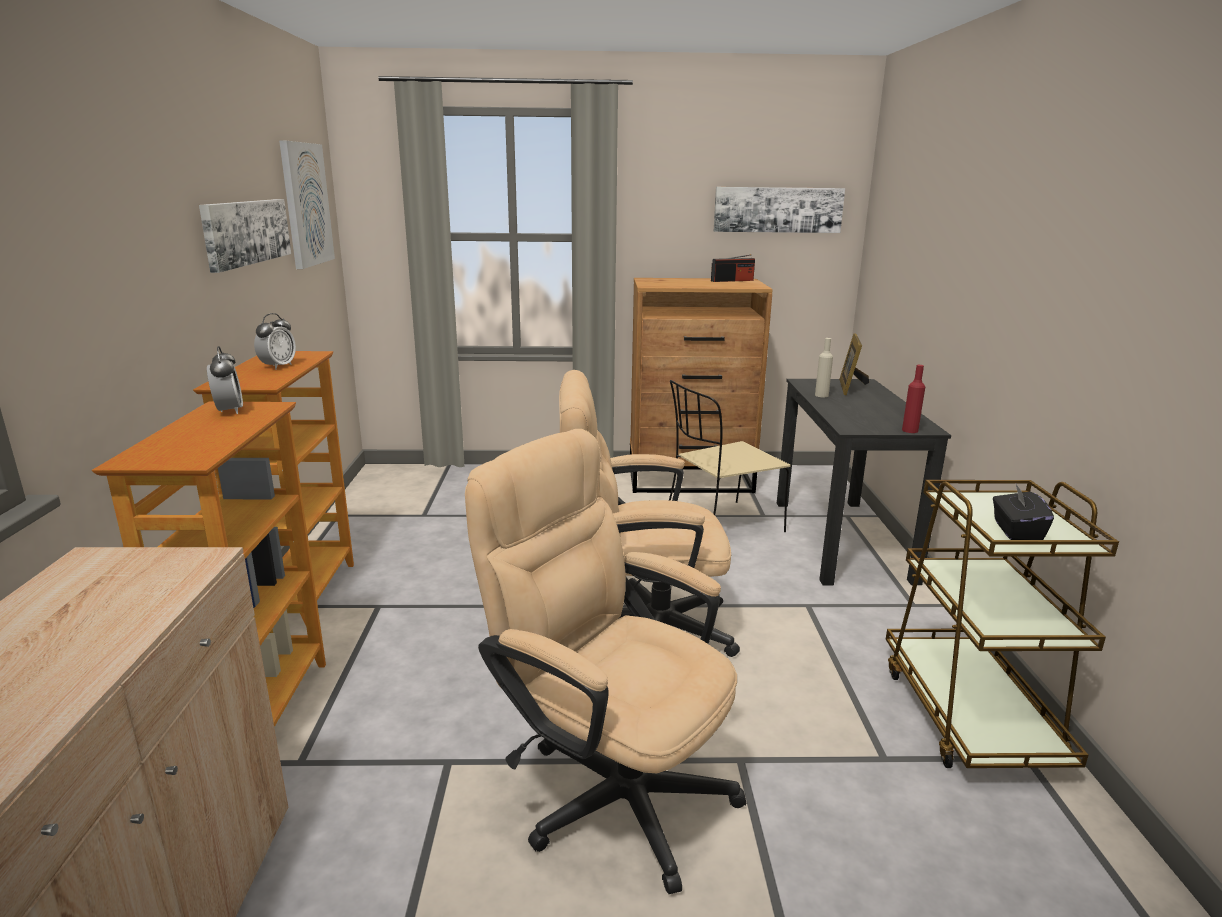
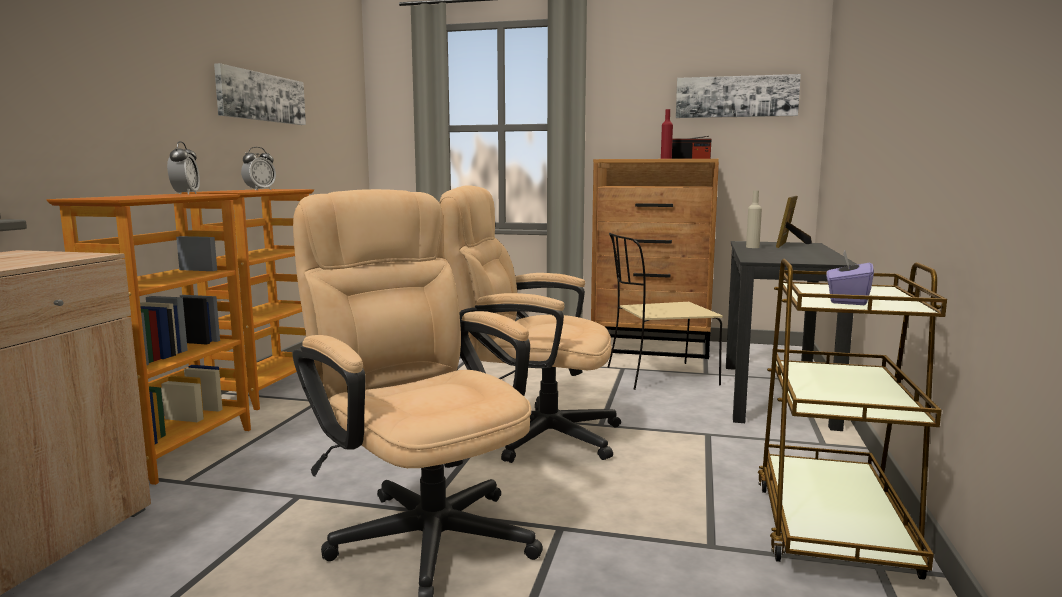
camera: 15 degrees right, 10 degrees down
picture [279,140,335,269] -> none
red bottle [902,365,925,433] -> red bottle moved to [661,109,673,159]
black tissue box [993,484,1054,540] -> purple tissue box [826,251,874,305]

